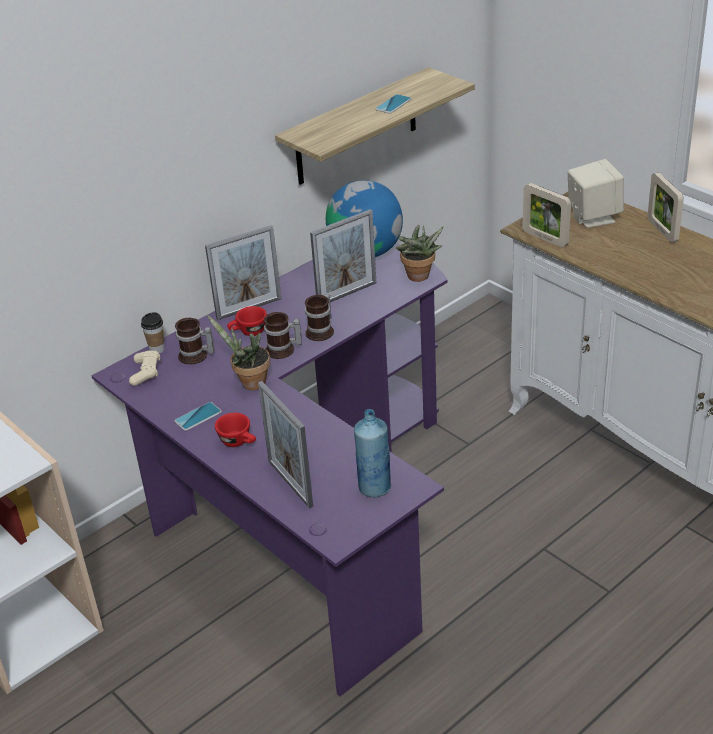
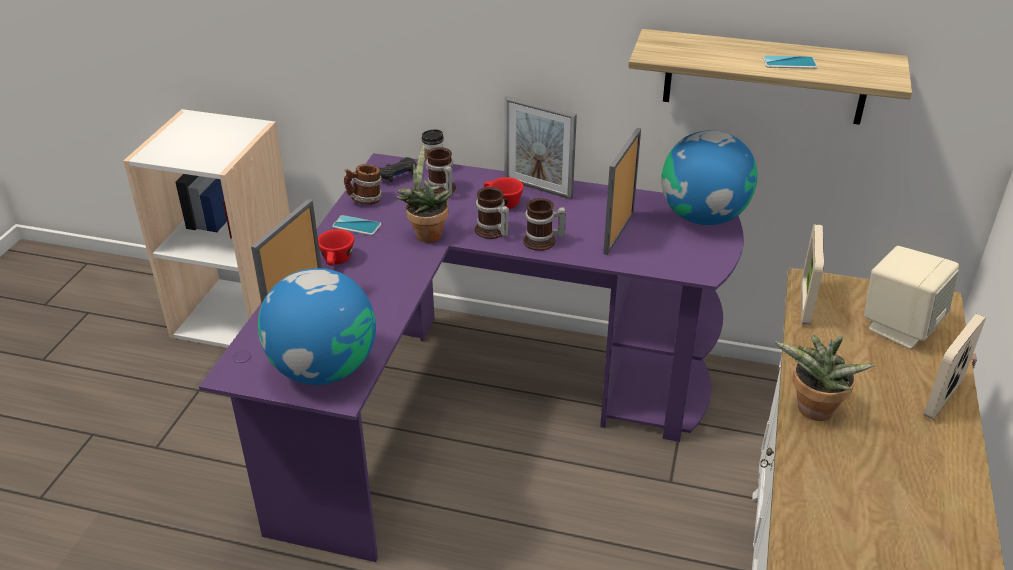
camera: 55 degrees right, 0 degrees up
beige game controller [129,351,161,386] -> black game controller [379,157,417,182]
picture frame [310,209,376,302] -> picture frame turned 90 degrees clockwise [603,128,641,255]
blue bottle [354,409,391,497] -> globe [258,268,376,385]
potted plant [396,225,443,282] -> potted plant moved to [774,335,875,421]
none -> mug [344,164,382,205]

